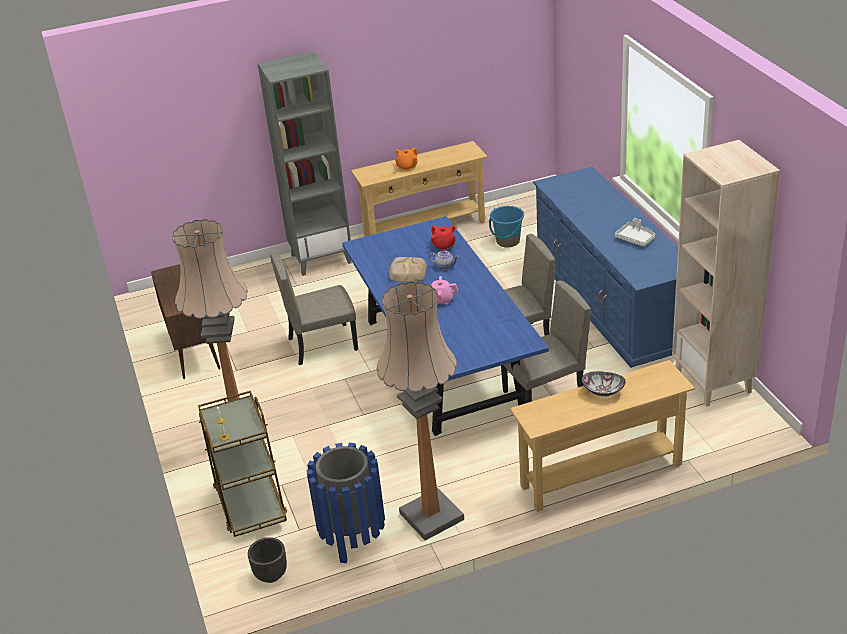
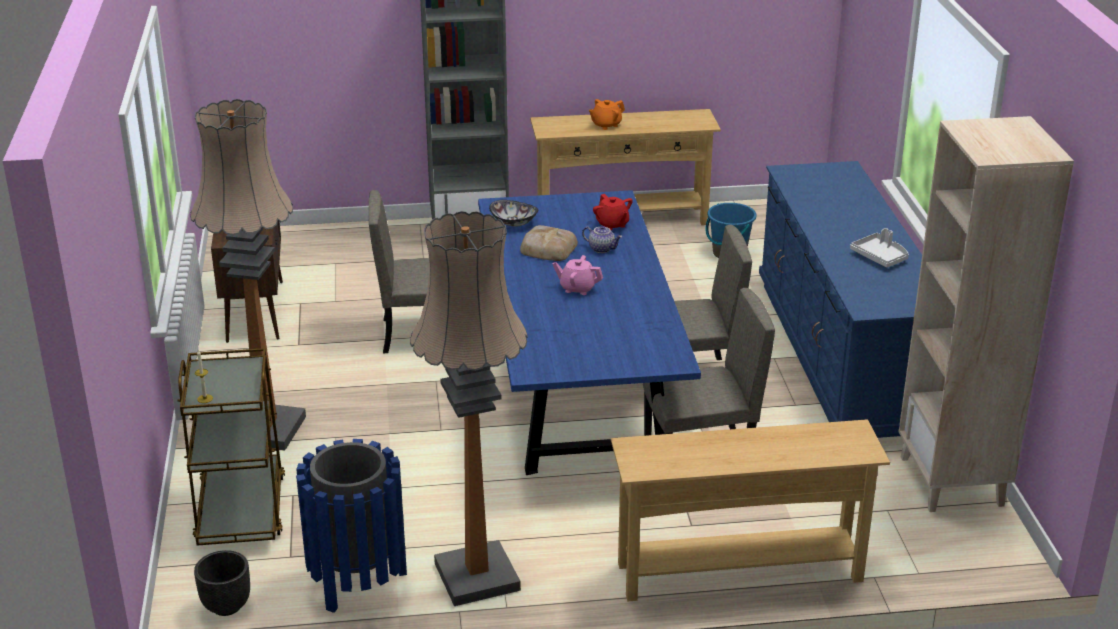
camera: 10 degrees right, 5 degrees down
bowl [582,371,626,396] -> bowl moved to [489,200,538,227]

